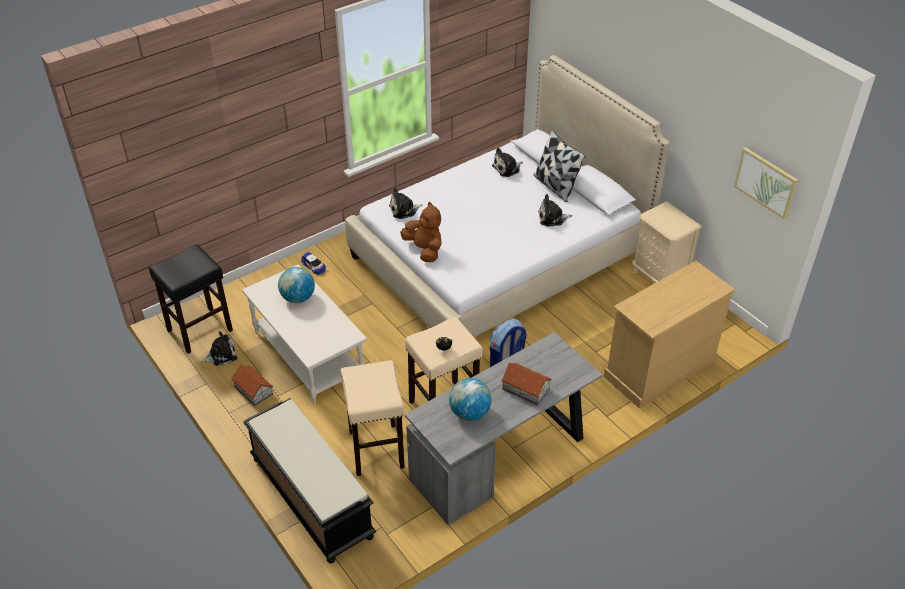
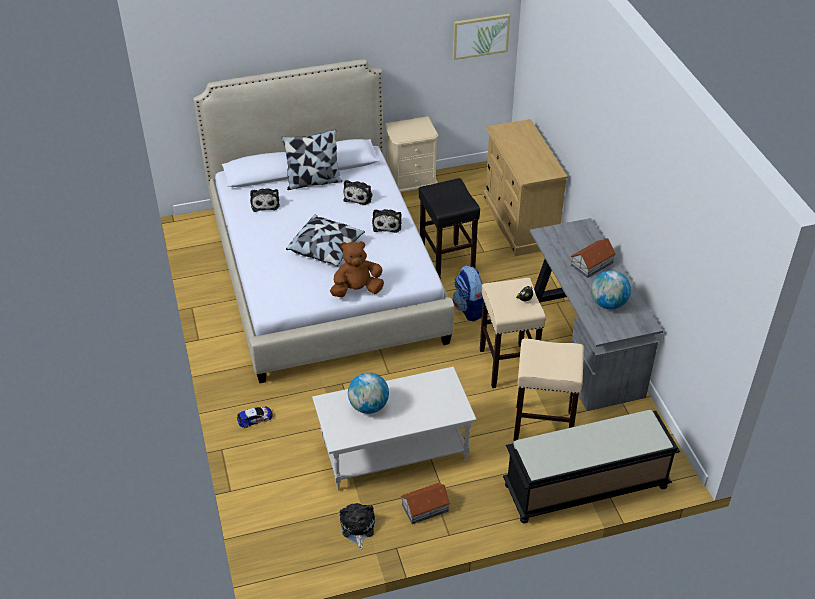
camera: 70 degrees left, 0 degrees up
black stool [149,244,233,354] -> black stool moved to [419,178,480,278]
plush toy [389,187,423,219] -> plush toy moved to [372,209,401,233]
none -> pillow [286,215,365,266]

